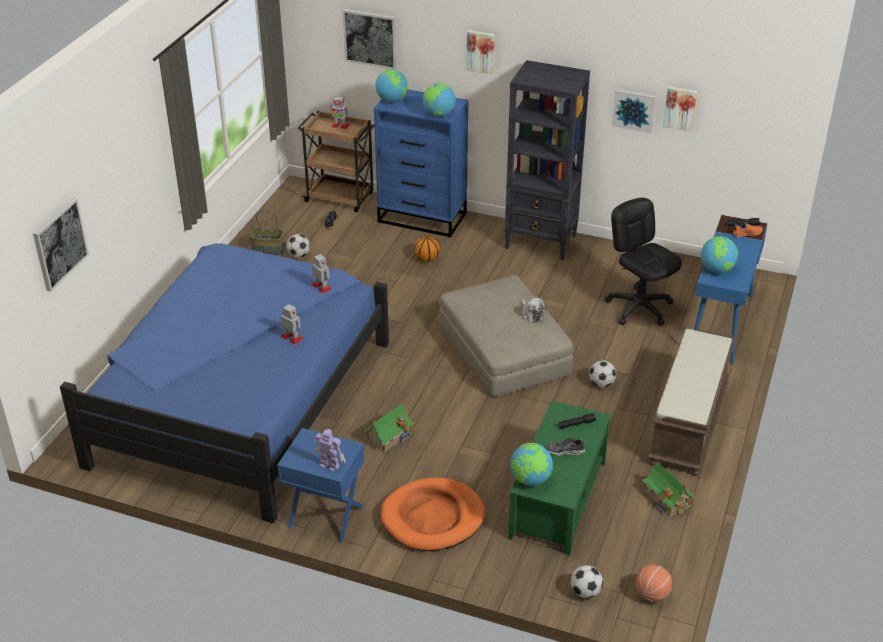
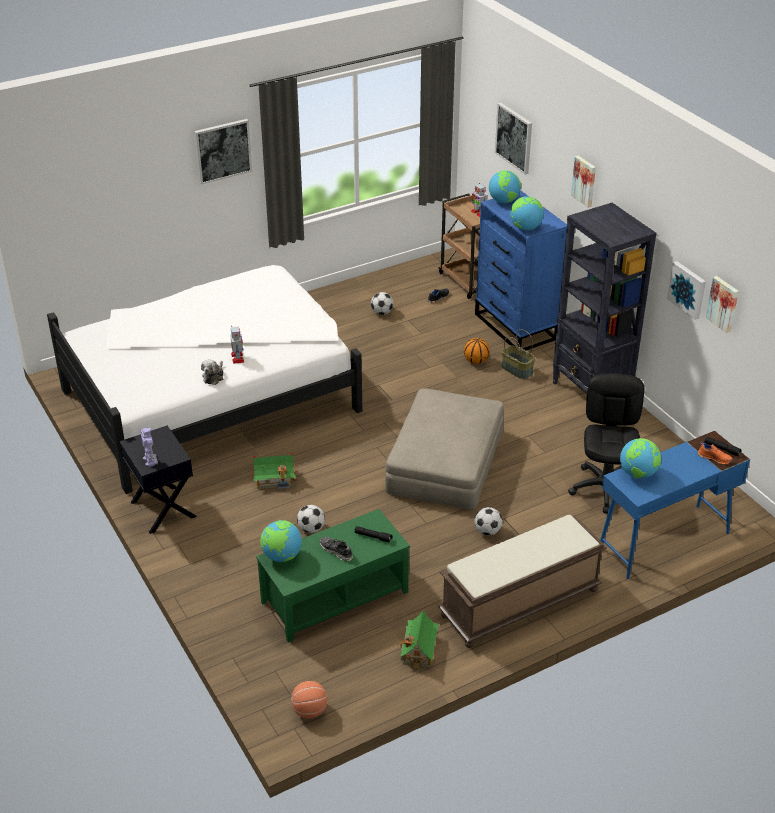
camera: 40 degrees right, 0 degrees up
picture [33,198,89,292] -> picture moved to [194,119,252,185]
blue bed [60,243,389,523] -> white bed [47,265,362,494]
basket [250,209,285,255] -> basket moved to [502,329,535,379]
blue nightstand [277,428,365,543] -> black nightstand [120,426,197,534]
toy robot [312,254,332,293] -> none
orange dog bed [381,477,485,551] -> none
plush toy [522,298,546,323] -> plush toy moved to [201,360,223,385]
football [570,565,603,598] -> football moved to [297,505,325,533]

